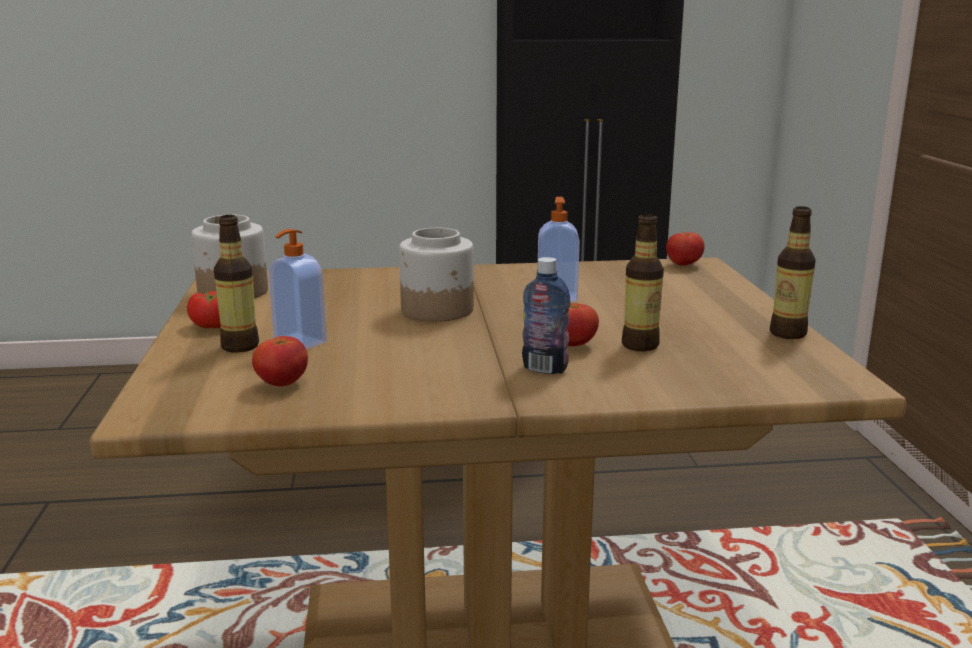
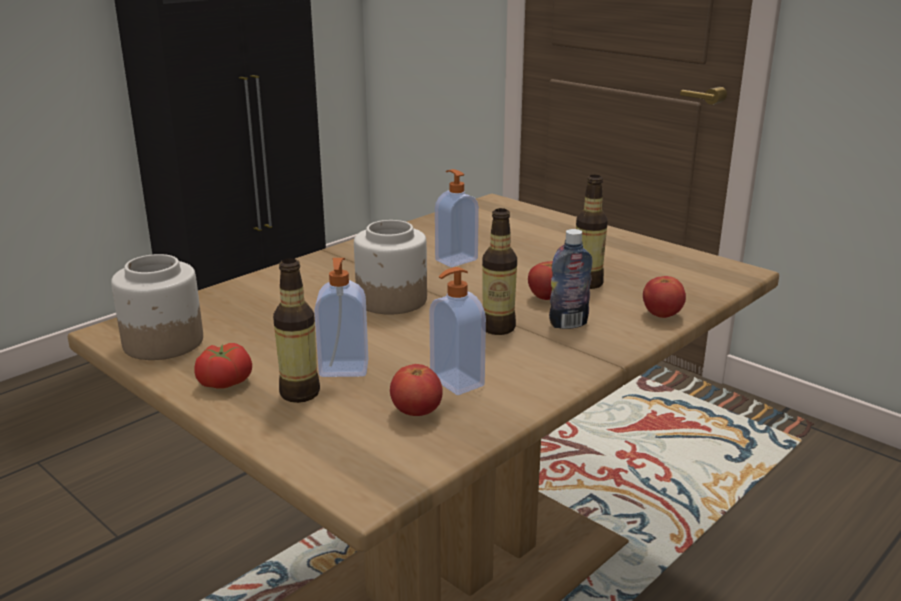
camera: 40 degrees left, 5 degrees up
tomato [666,232,704,266] -> tomato moved to [643,276,686,318]
bottle [770,206,816,339] -> bottle moved to [482,208,517,335]
none -> soap dispenser [429,267,486,395]

